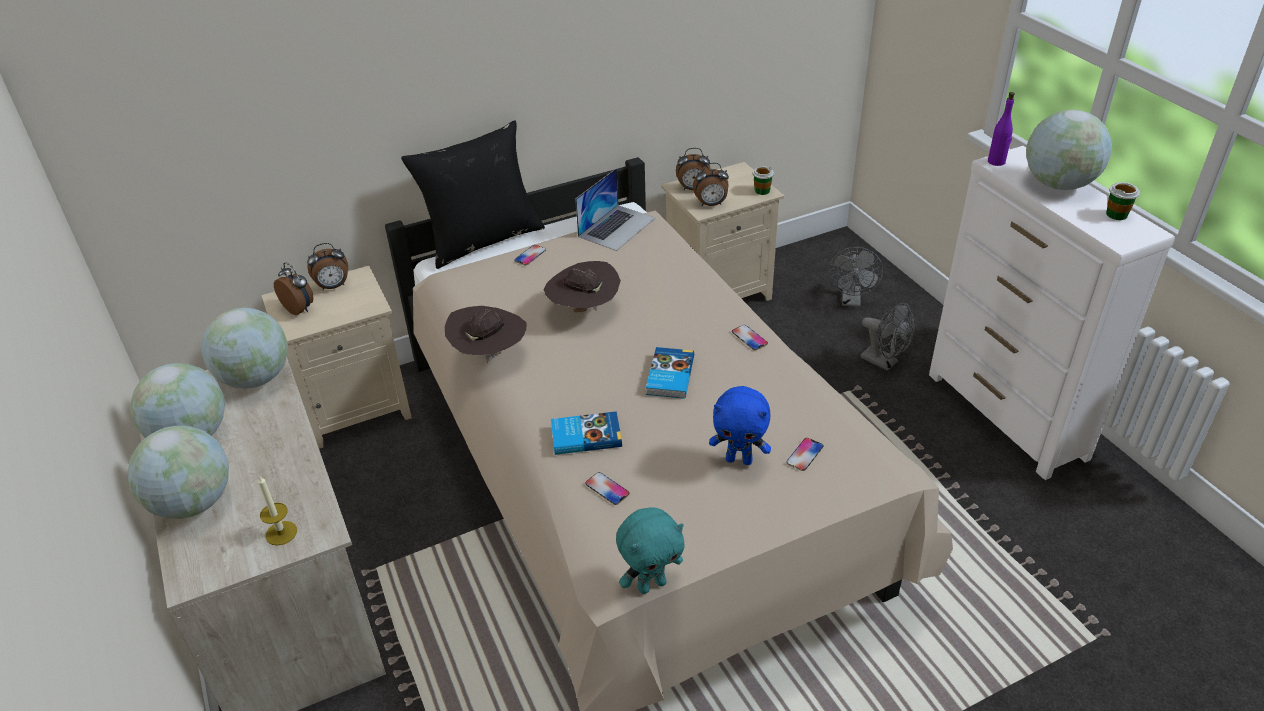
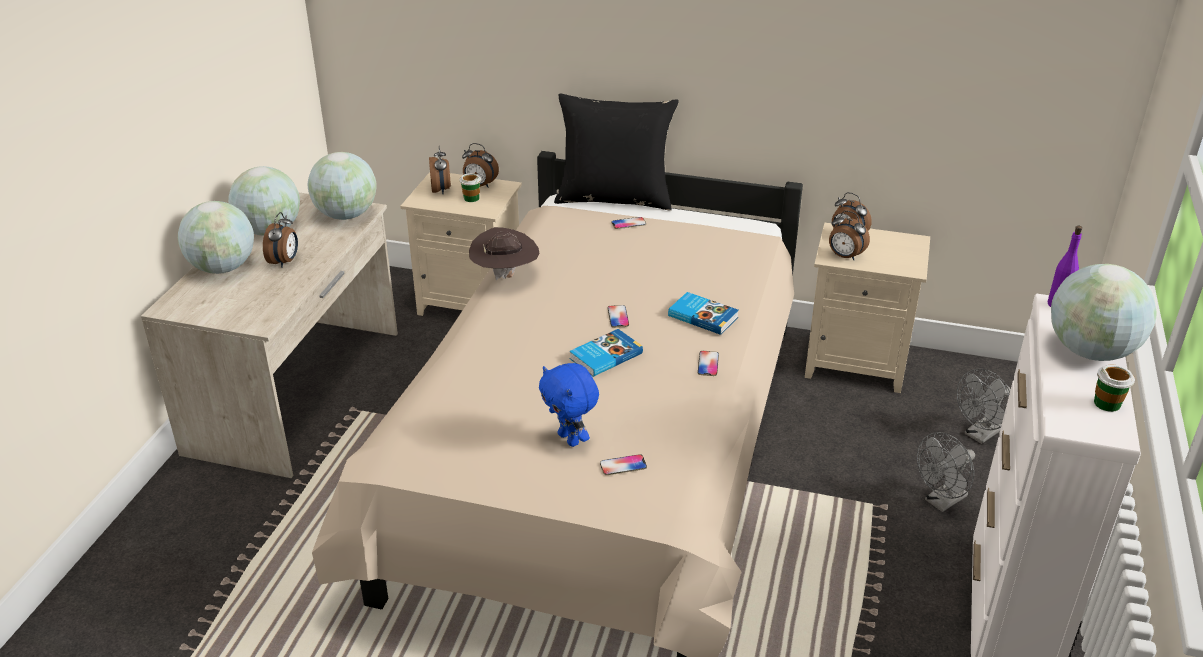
camera: 40 degrees right, 5 degrees down
candle [258,475,297,546] -> none
brown hat [543,261,621,312] -> none
book [551,411,622,455] -> book moved to [668,292,739,335]
laptop [575,168,655,251] -> none
phone [585,472,630,505] -> phone moved to [608,305,629,328]
turquoise plush toy [616,507,685,594] -> none
cup [753,166,774,195] -> cup moved to [459,173,481,202]
grey fan [860,303,915,371] -> grey fan turned 60 degrees clockwise [917,432,975,512]
none -> alarm clock [263,212,298,268]

